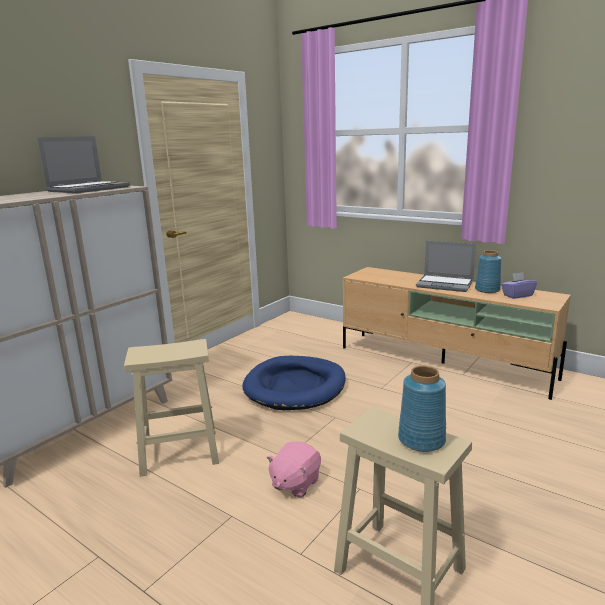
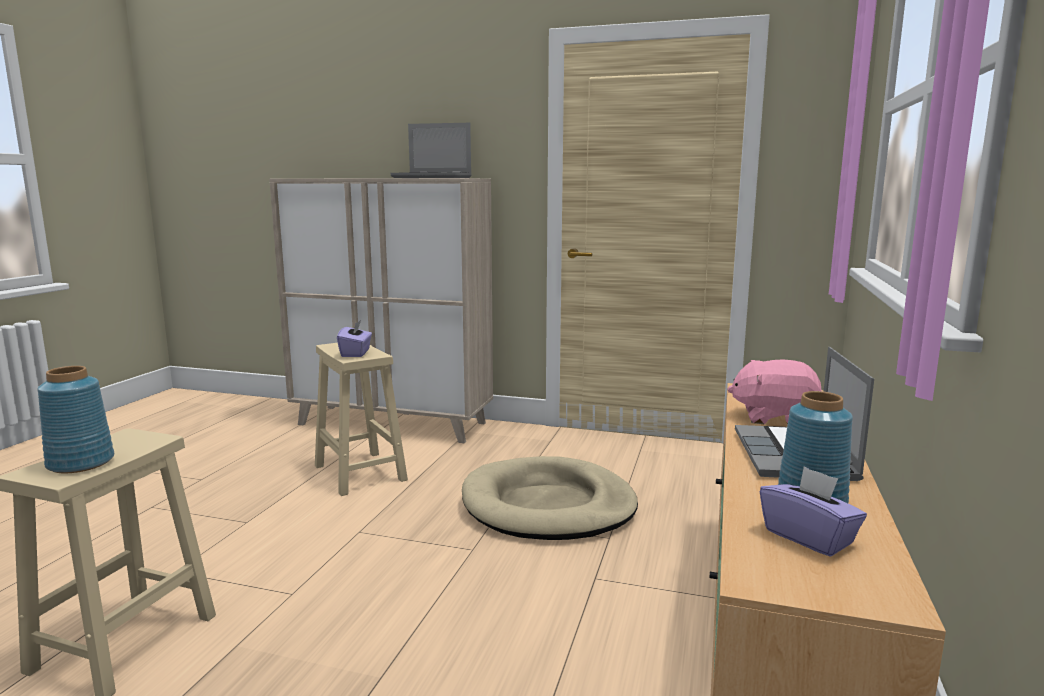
camera: 70 degrees right, 5 degrees down
blue dog bed [243,356,346,410] -> beige dog bed [462,456,638,540]
pink plush toy [266,441,321,498] -> pink plush toy moved to [727,359,822,424]
none -> purple tissue box [337,320,372,357]

